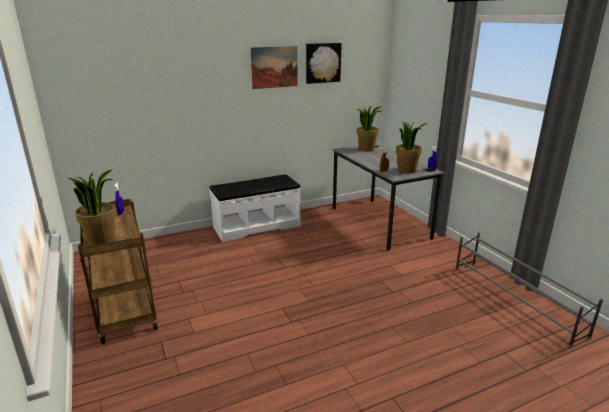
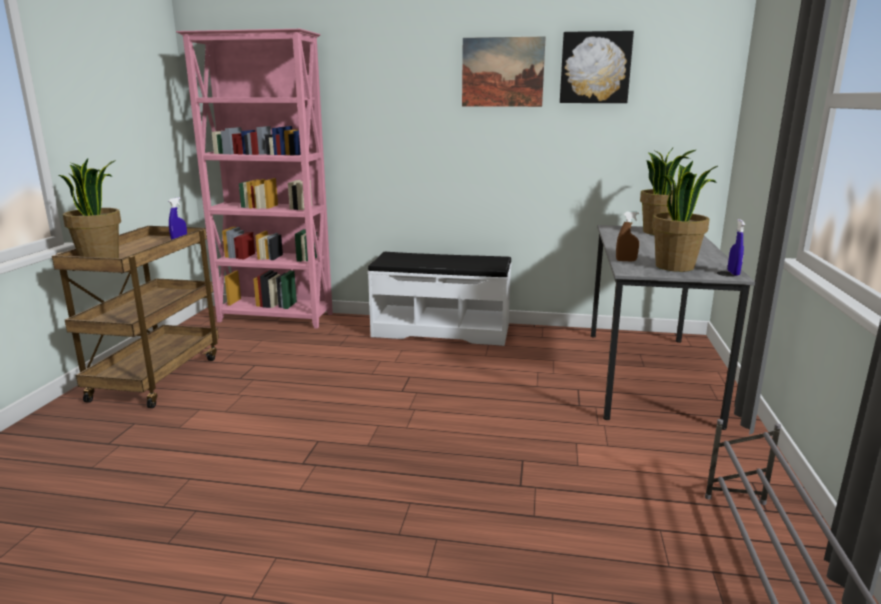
camera: 35 degrees right, 5 degrees down
none -> pink bookcase [176,29,333,329]

